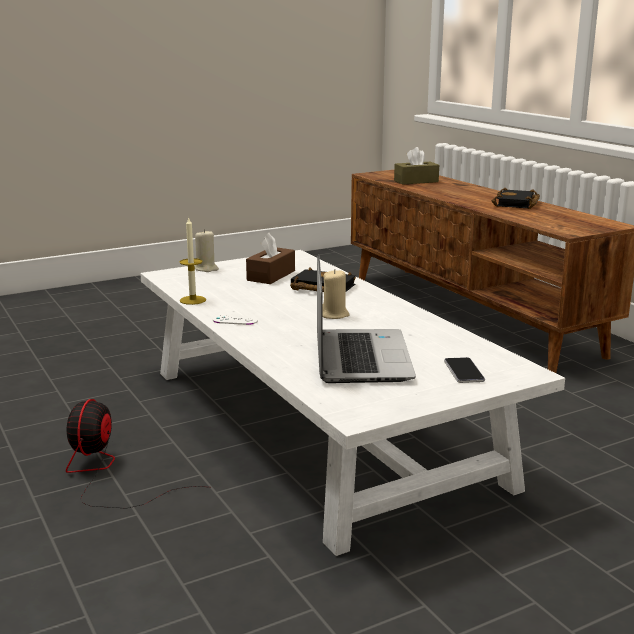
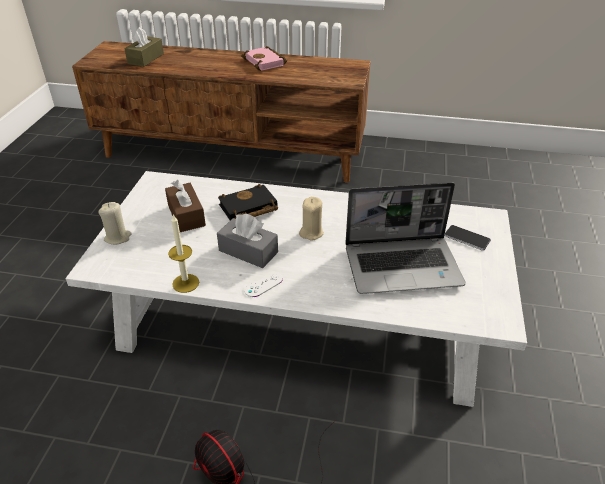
camera: 50 degrees left, 20 degrees up
laptop [317,254,416,383] -> laptop turned 135 degrees clockwise [345,182,466,294]
black book [492,188,540,209] -> pink book [241,46,287,71]
none -> grey tissue box [217,213,278,268]

